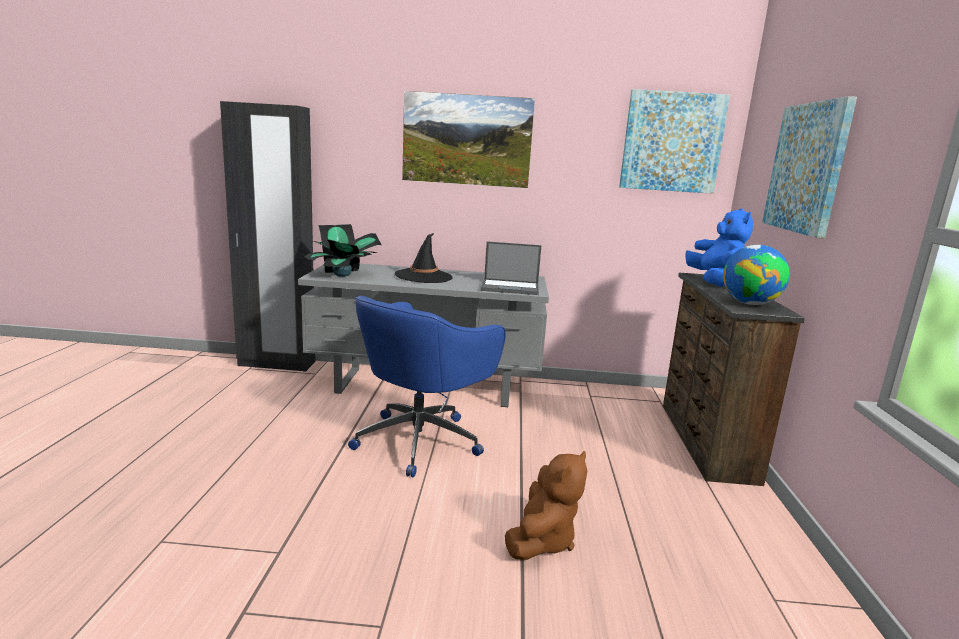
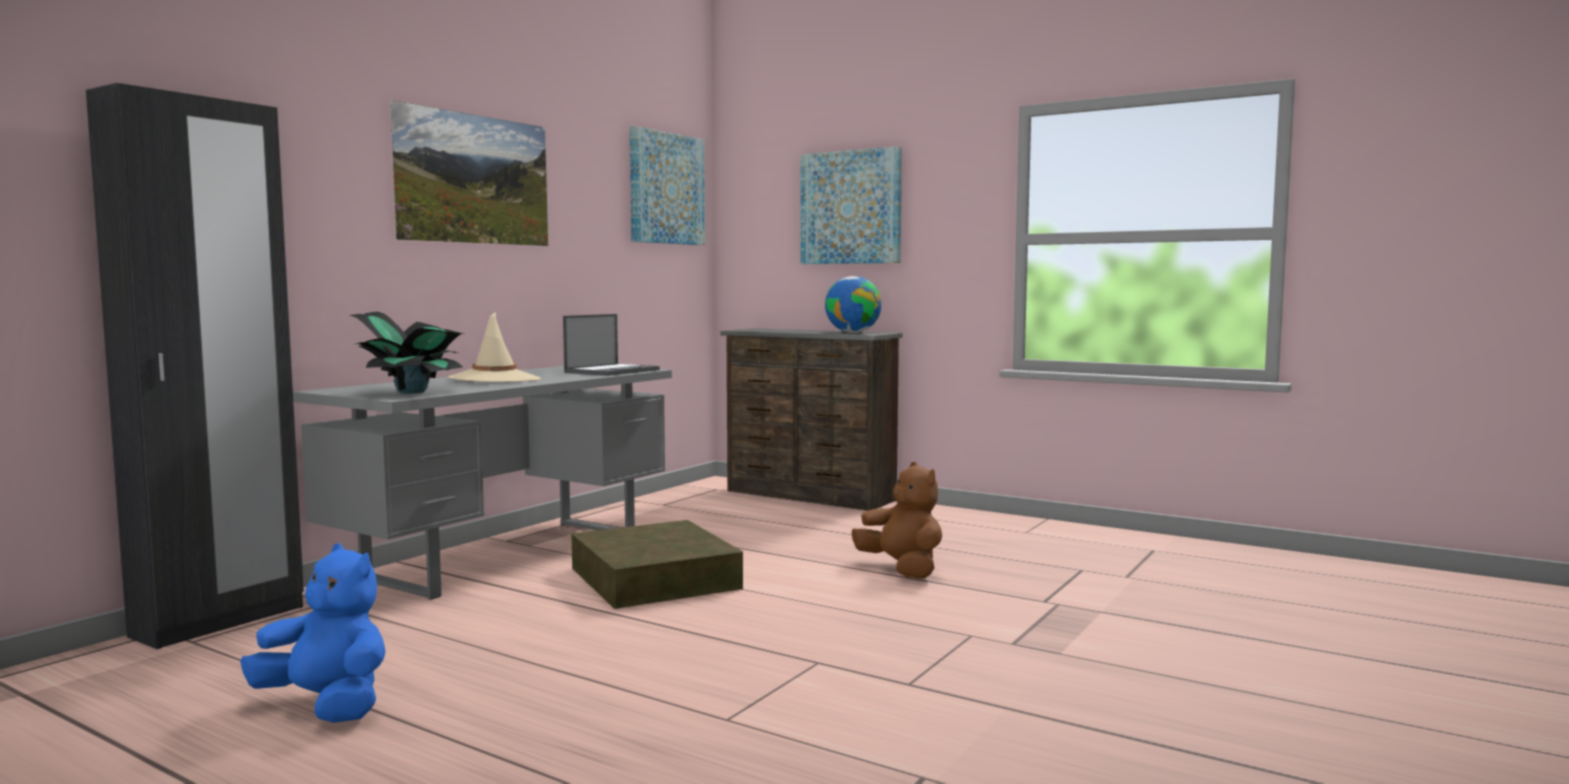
camera: 60 degrees left, 10 degrees down
blue office chair [348,296,506,477] -> brown storage box [571,520,743,609]
black hat [395,233,453,283] -> beige hat [448,312,541,382]
blue plush toy [685,208,753,287] -> blue plush toy moved to [240,543,386,723]

